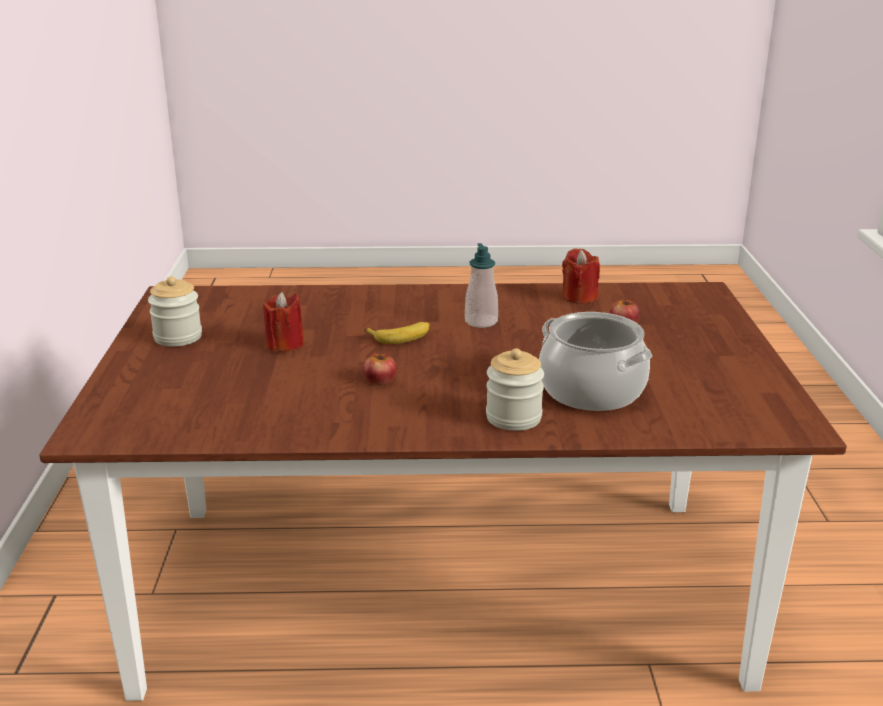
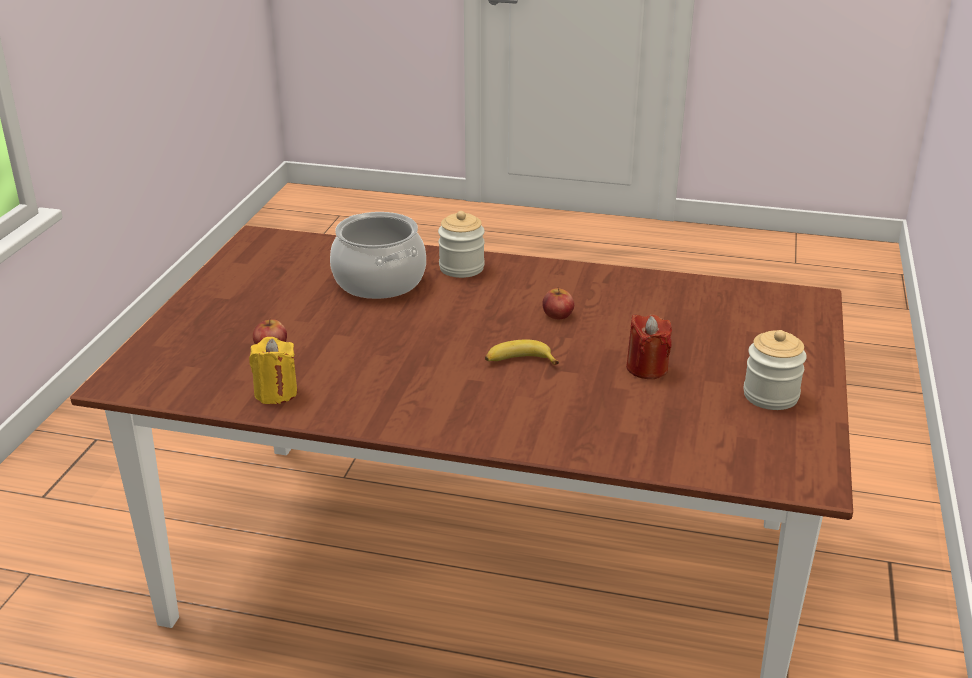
camera: 165 degrees left, 5 degrees up
soap dispenser [465,243,498,328] -> none
red candle [562,248,600,304] -> yellow candle [249,337,297,404]

